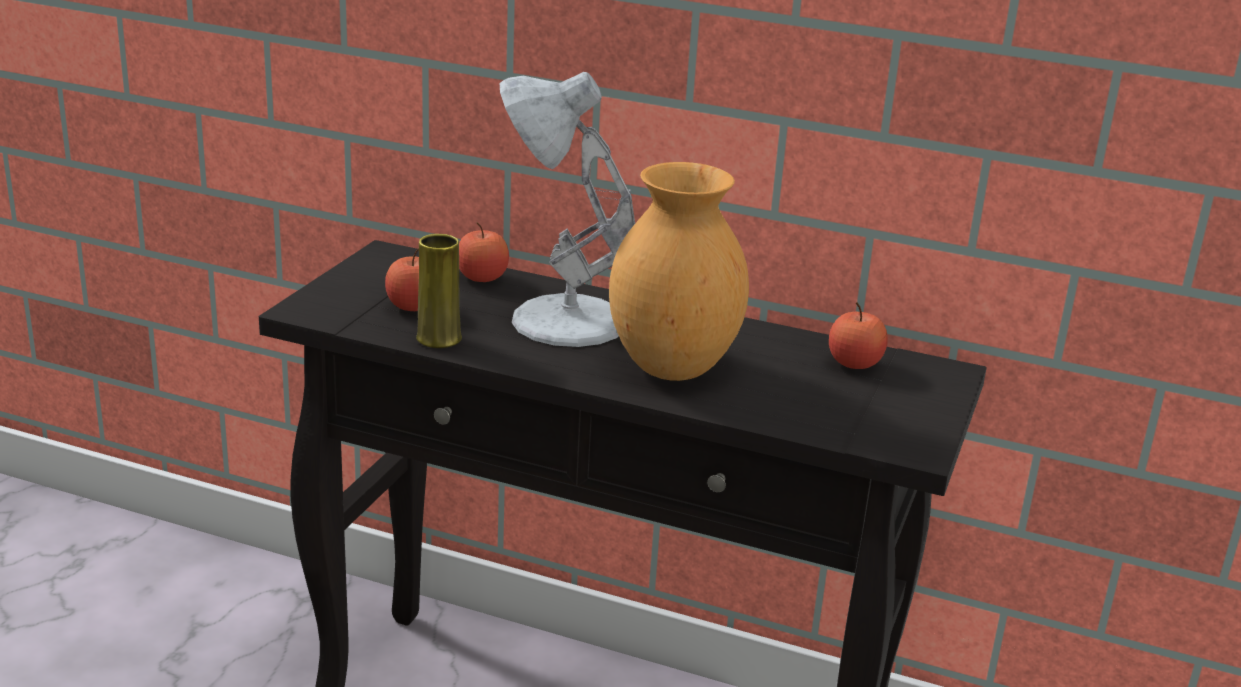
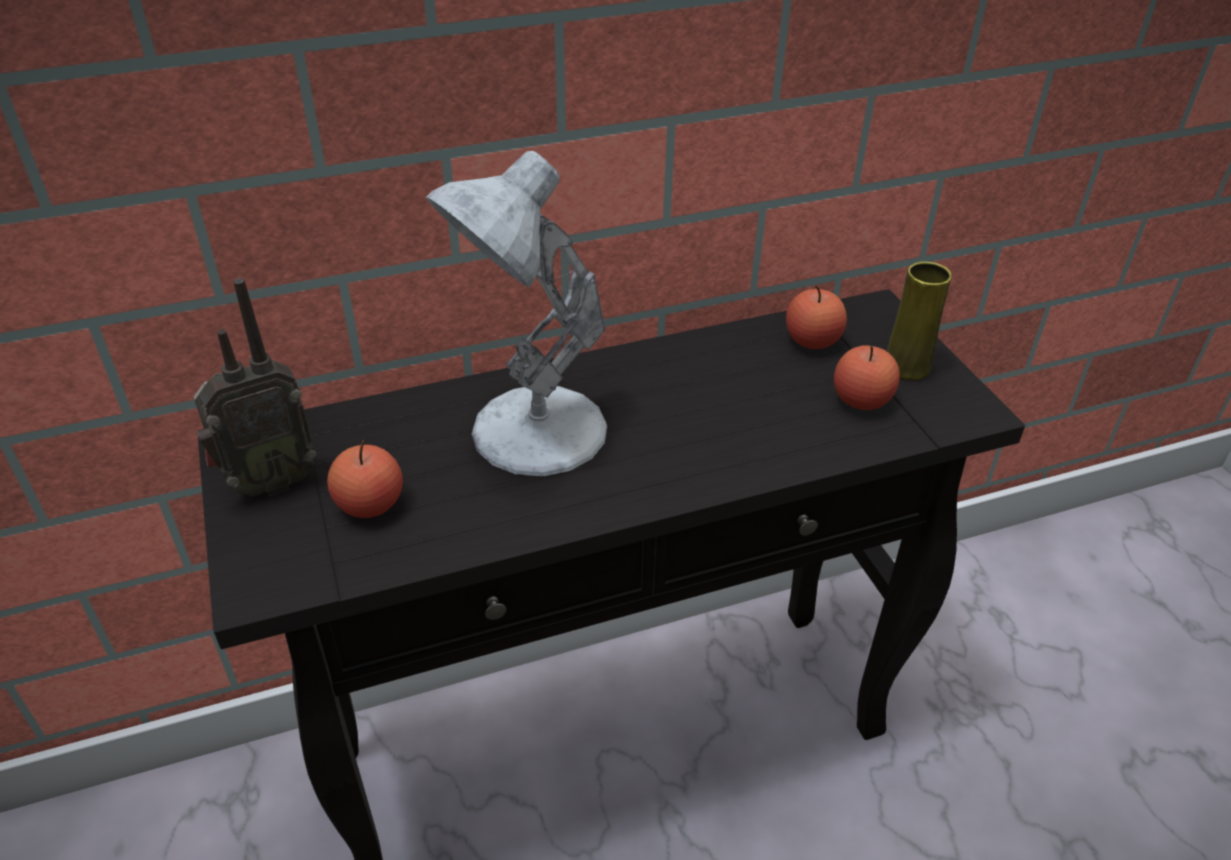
camera: 40 degrees left, 15 degrees up
yellow vase [416,234,462,348] -> yellow vase moved to [887,262,952,380]
apple [459,222,509,282] -> apple moved to [834,345,900,410]
brown vase [609,162,749,381] -> none
none -> radio [194,278,317,497]

